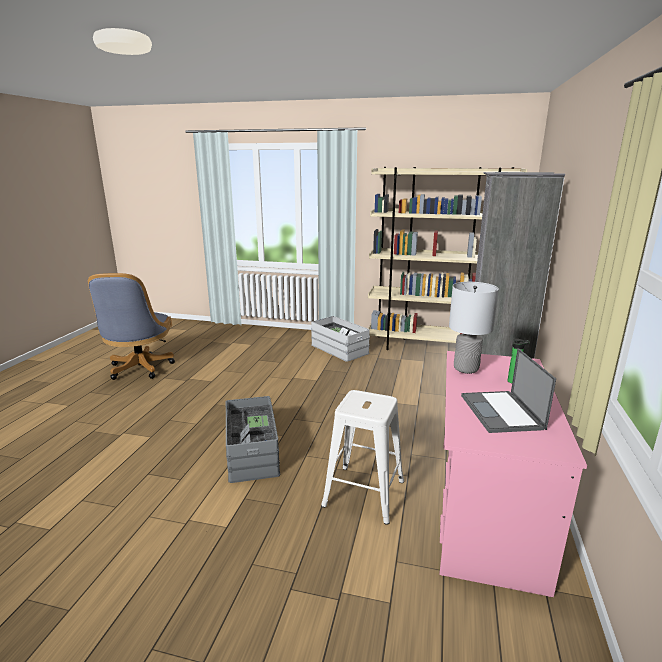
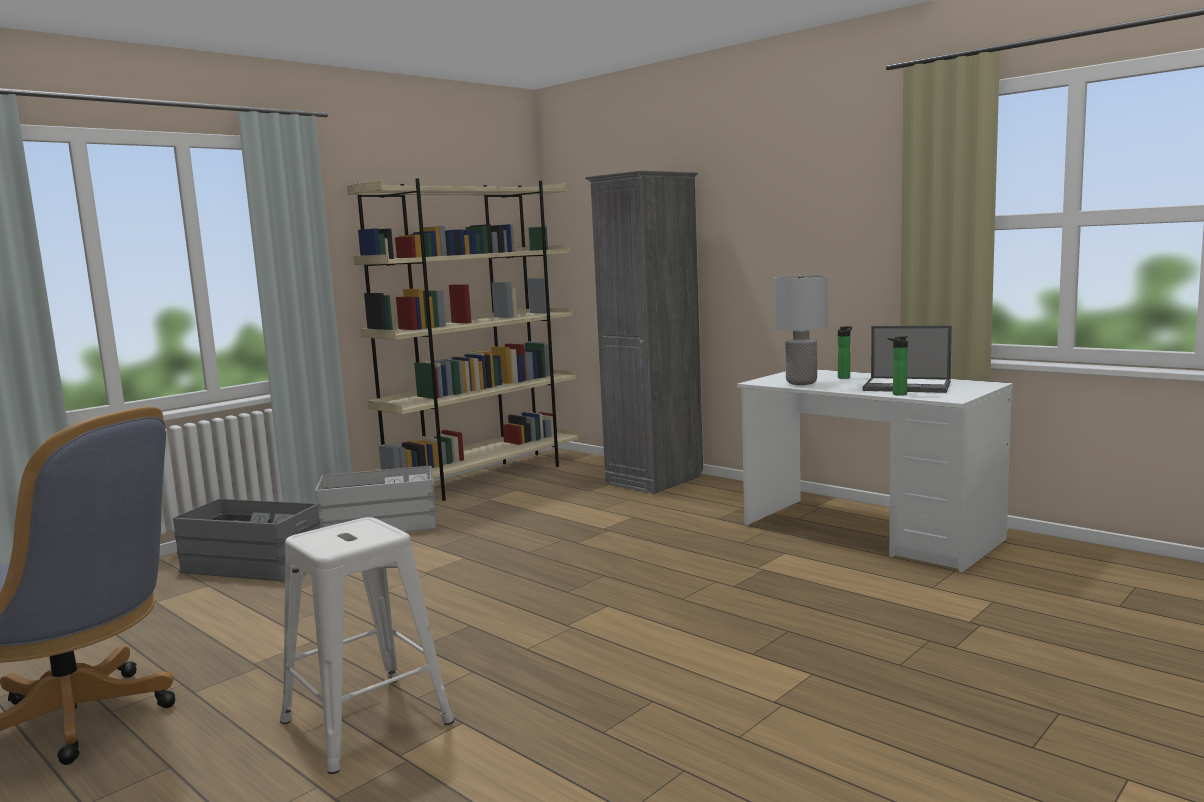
camera: 60 degrees left, 10 degrees down
grey storage box [226,396,280,483] -> grey storage box moved to [173,499,320,581]
white stool [321,390,404,525] -> white stool moved to [280,517,454,774]
pink desk [440,351,587,597] -> white desk [737,369,1013,573]
none -> bottle [887,336,908,396]

